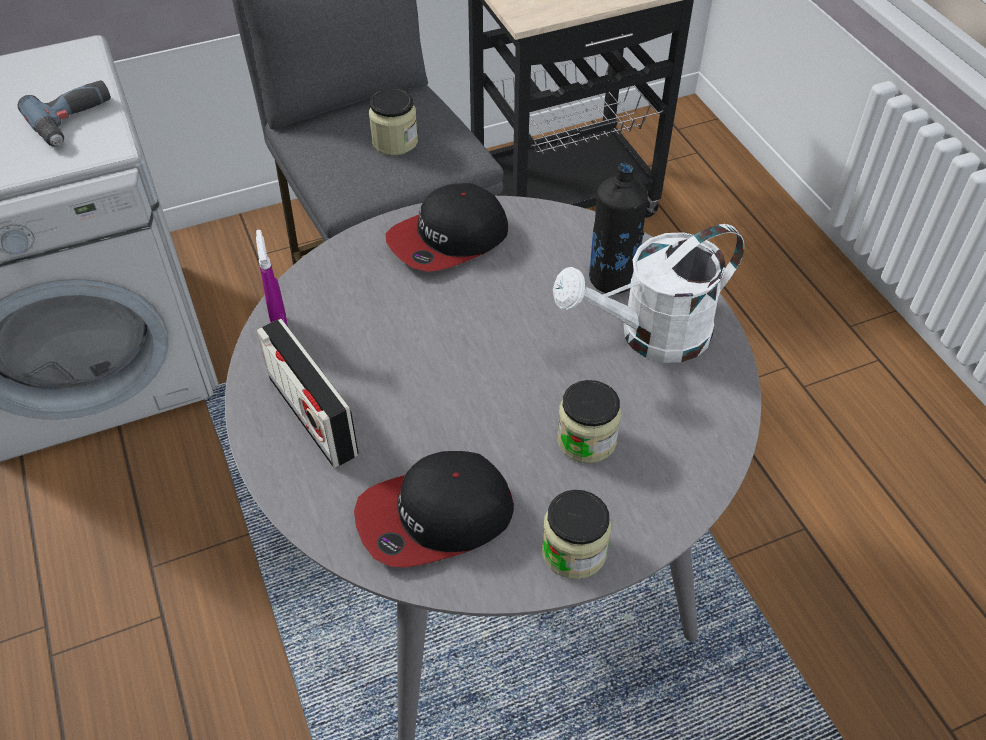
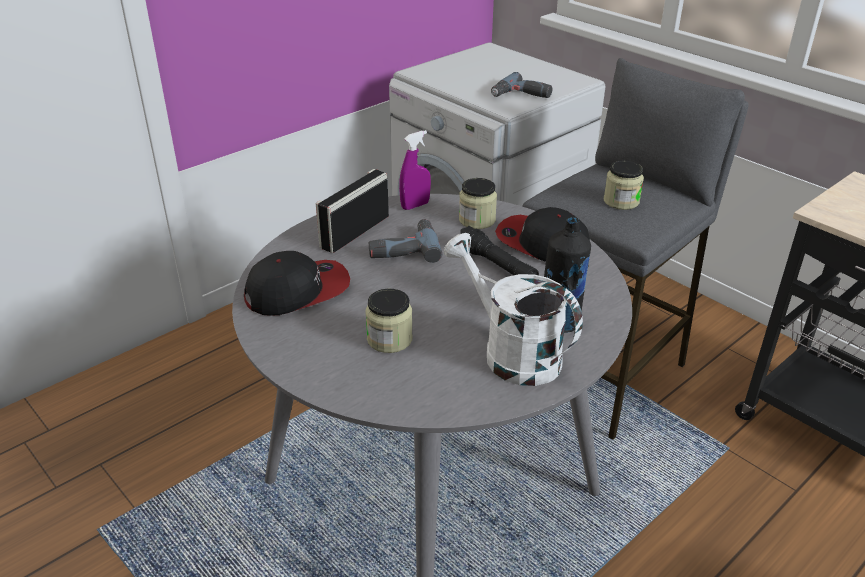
camera: 70 degrees right, 15 degrees down
cap [354,451,514,567] -> cap turned 105 degrees clockwise [244,251,350,316]
jar [542,490,611,579] -> jar moved to [459,178,497,229]
none -> power drill [369,219,442,263]
none -> black flashlight [460,226,539,276]

